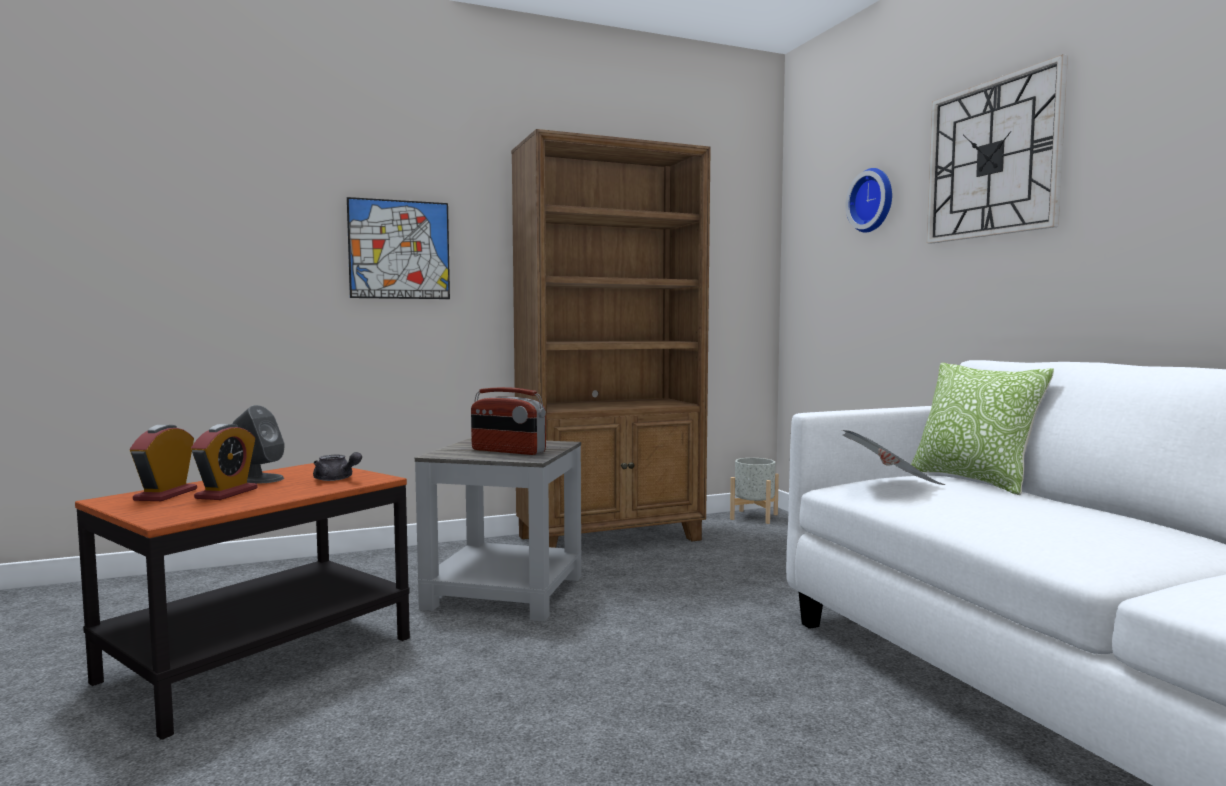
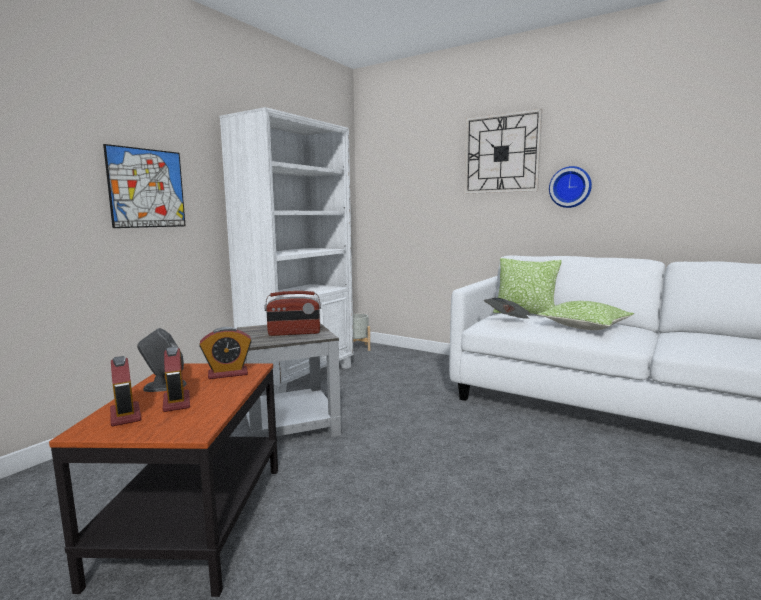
camera: 35 degrees left, 5 degrees up
grey teapot [313,452,362,481] -> alarm clock [199,327,252,379]
brown bookcase [511,129,711,548] -> white bookcase [219,107,354,394]
wall clock [846,168,892,233] -> wall clock moved to [549,166,592,208]
none -> pillow [537,301,634,330]

